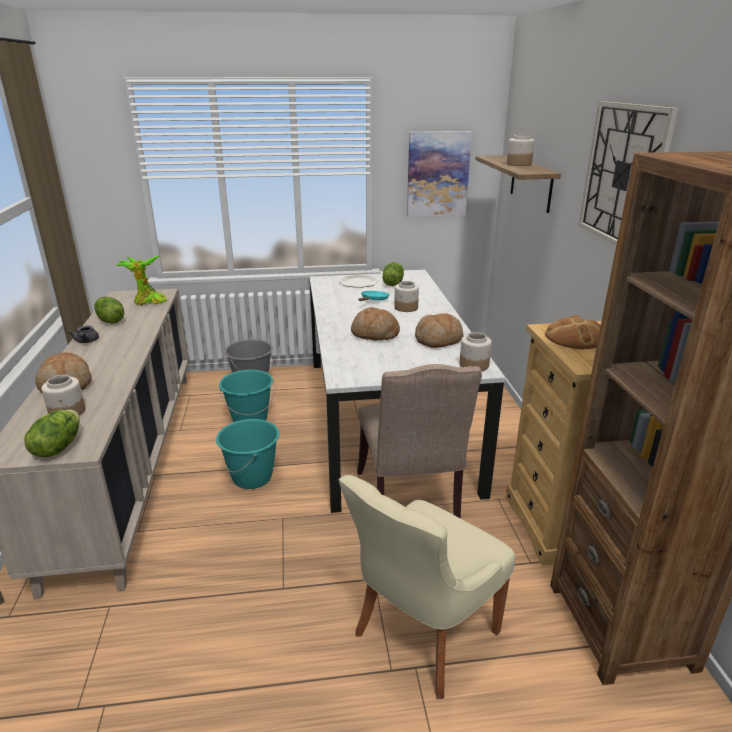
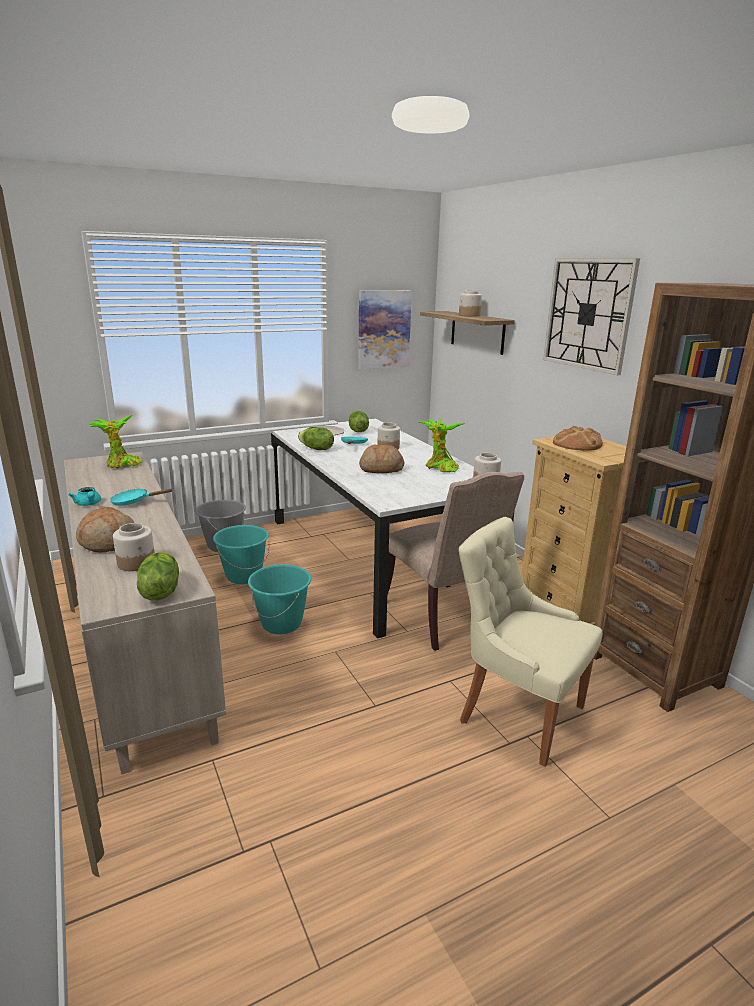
camera: 20 degrees left, 5 degrees down
grey teapot [68,325,99,343] -> turquoise teapot [69,487,101,506]
lettuce [94,297,124,324] -> lettuce moved to [298,427,334,450]
beige chair [339,475,516,699] -> beige chair turned 105 degrees clockwise [459,517,602,767]
bread [415,314,464,348] -> potted plant [420,419,464,472]
none -> turquoise frying pan [110,489,172,506]

